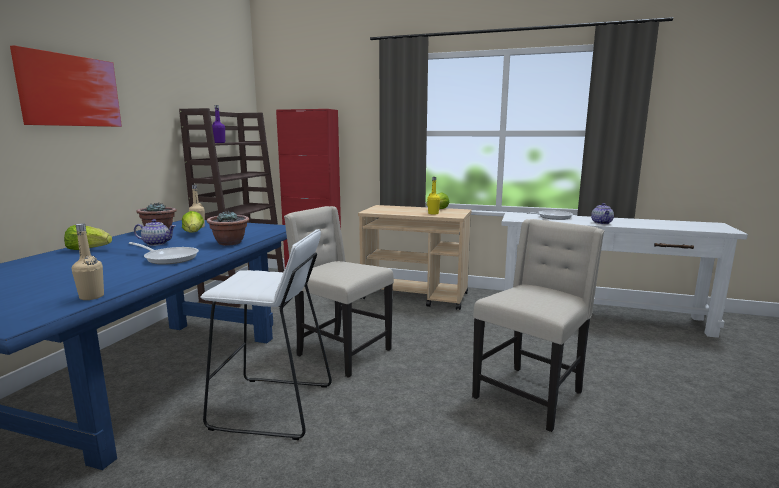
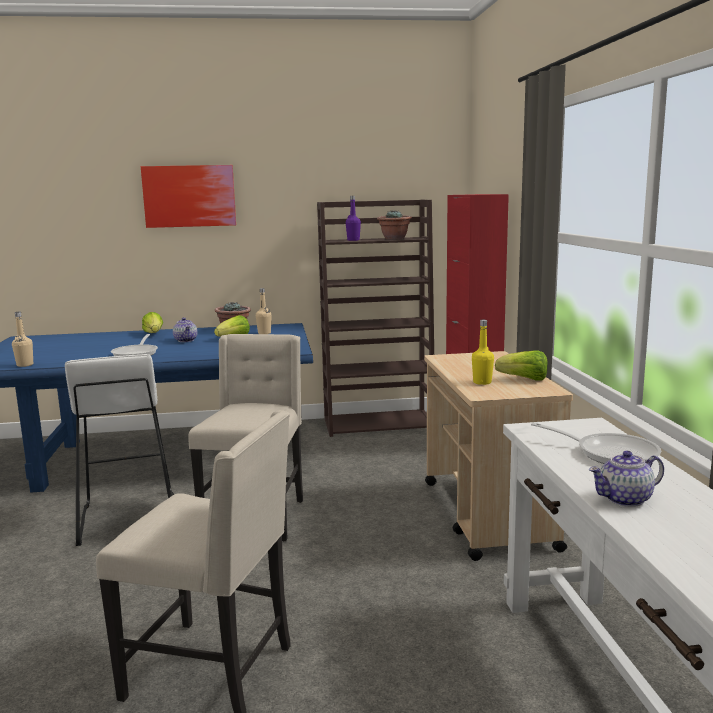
camera: 65 degrees right, 0 degrees up
potted plant [207,211,249,245] -> potted plant moved to [377,210,412,240]

